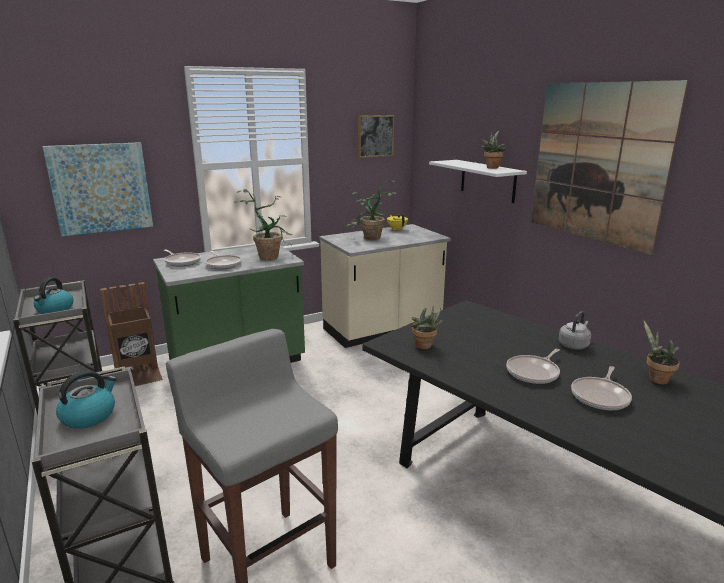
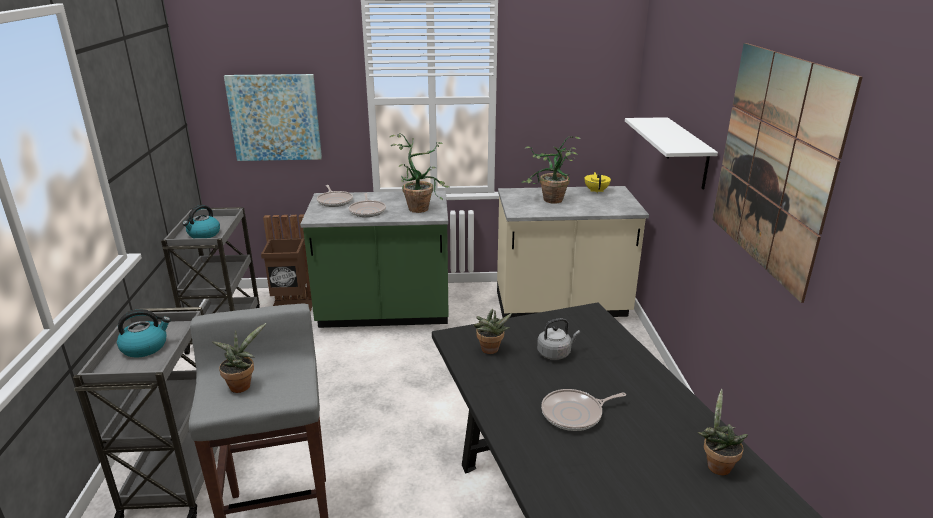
camera: 25 degrees right, 5 degrees up
picture [358,115,394,158] -> none
potted plant [481,131,506,169] -> potted plant moved to [212,323,266,393]
grey kettle [558,311,591,349] -> grey kettle moved to [537,318,580,360]
frying pan [571,366,632,411] -> none

